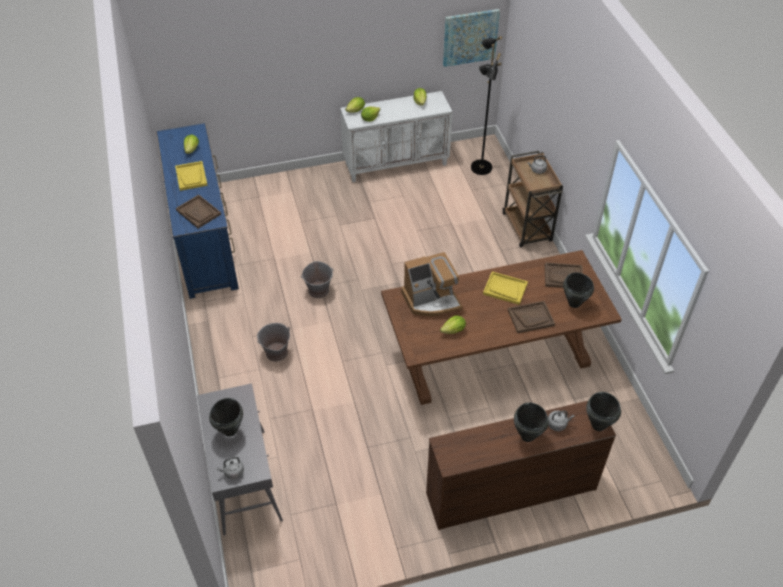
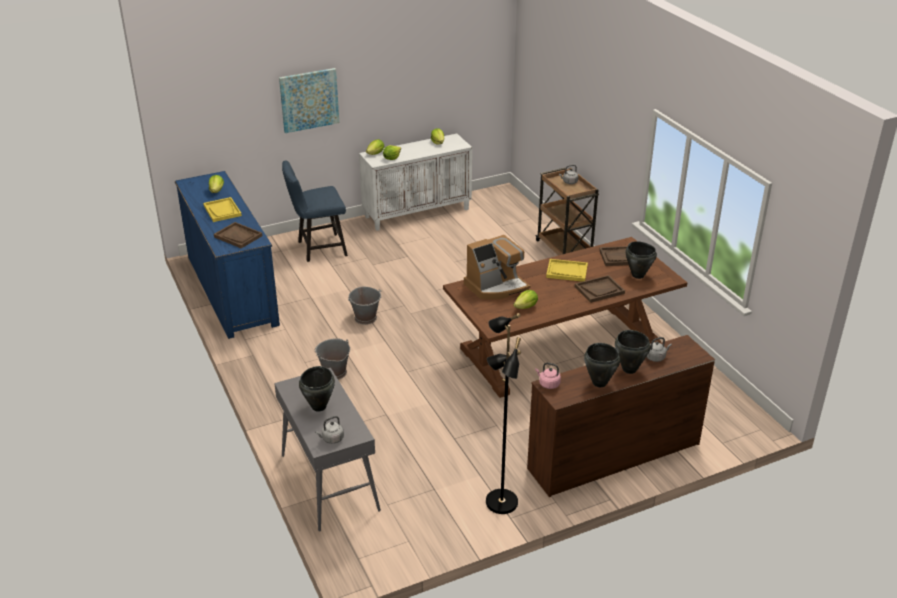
camera: 10 degrees left, 15 degrees down
picture [443,9,500,67] -> picture moved to [279,68,339,133]
black floor lamp [471,36,502,175] -> black floor lamp moved to [486,313,521,514]
black cooking pot [586,392,621,431] -> black cooking pot moved to [584,343,620,387]
none -> blue chair [282,161,348,262]
none -> pink kettle [535,363,561,389]

